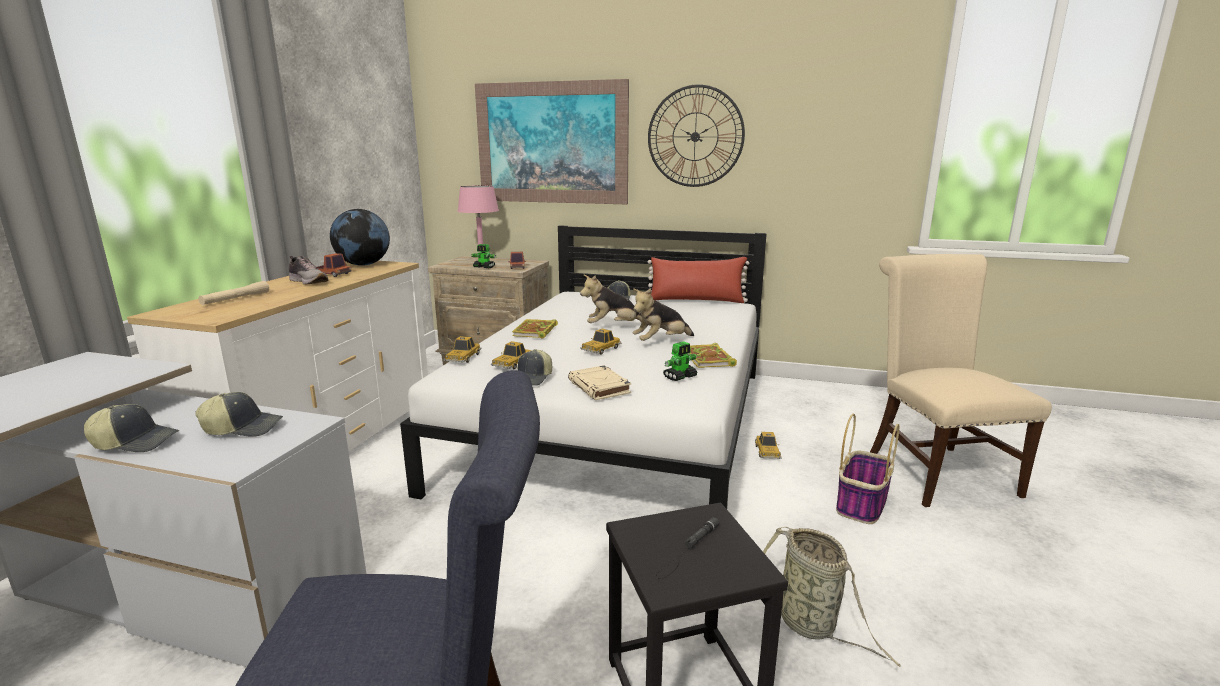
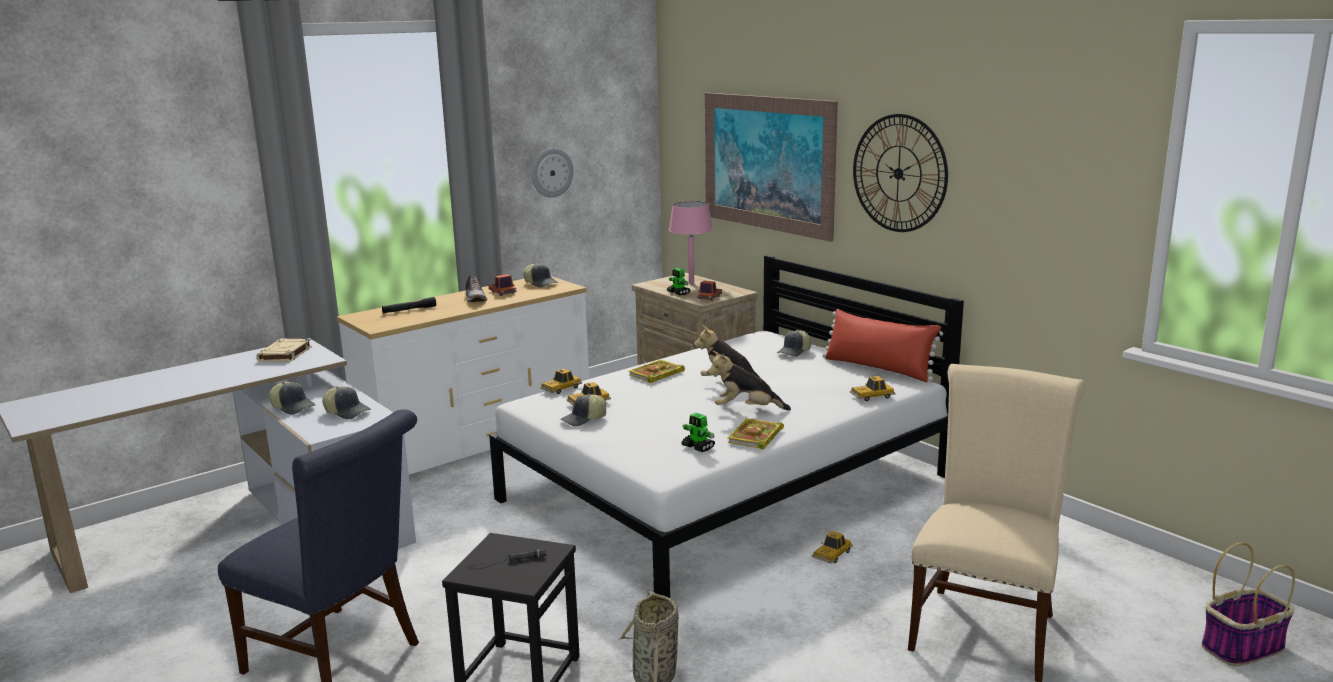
camera: 35 degrees right, 0 degrees up
beige flashlight [198,281,269,305] -> black flashlight [382,297,436,313]
globe [330,209,390,266] -> cap [523,263,558,288]
beige book [568,365,631,400] -> beige book moved to [256,339,312,362]
toy car [580,329,621,354] -> toy car moved to [850,376,896,401]
toy robot [663,341,698,381] -> toy robot turned 45 degrees clockwise [682,413,715,452]
basket [836,413,899,524] -> basket moved to [1201,542,1295,666]
none -> wall clock [532,148,573,198]

